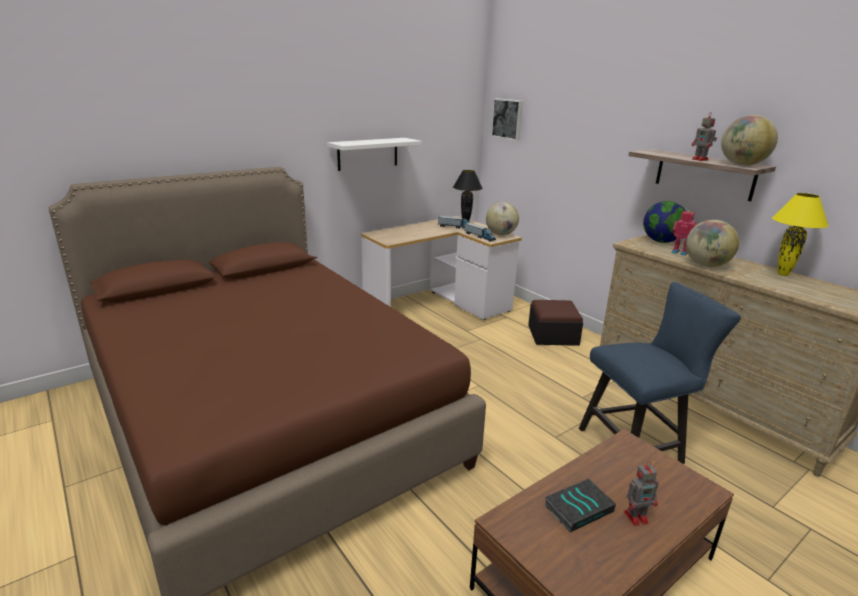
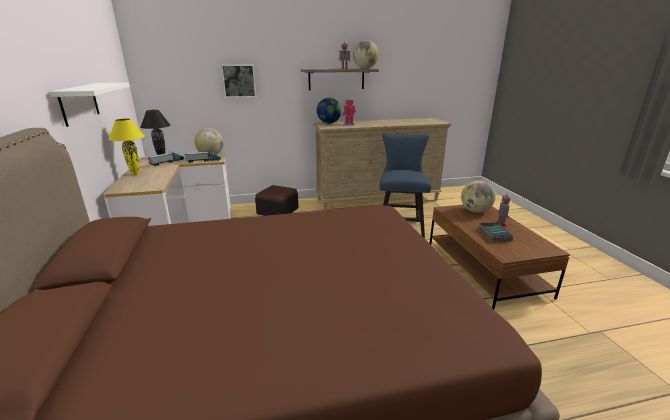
camera: 65 degrees left, 0 degrees up
picture [491,98,523,140] -> picture moved to [221,65,256,98]
globe [686,220,739,267] -> globe moved to [461,181,496,213]
yellow table lamp [772,193,829,276] -> yellow table lamp moved to [108,119,145,175]

